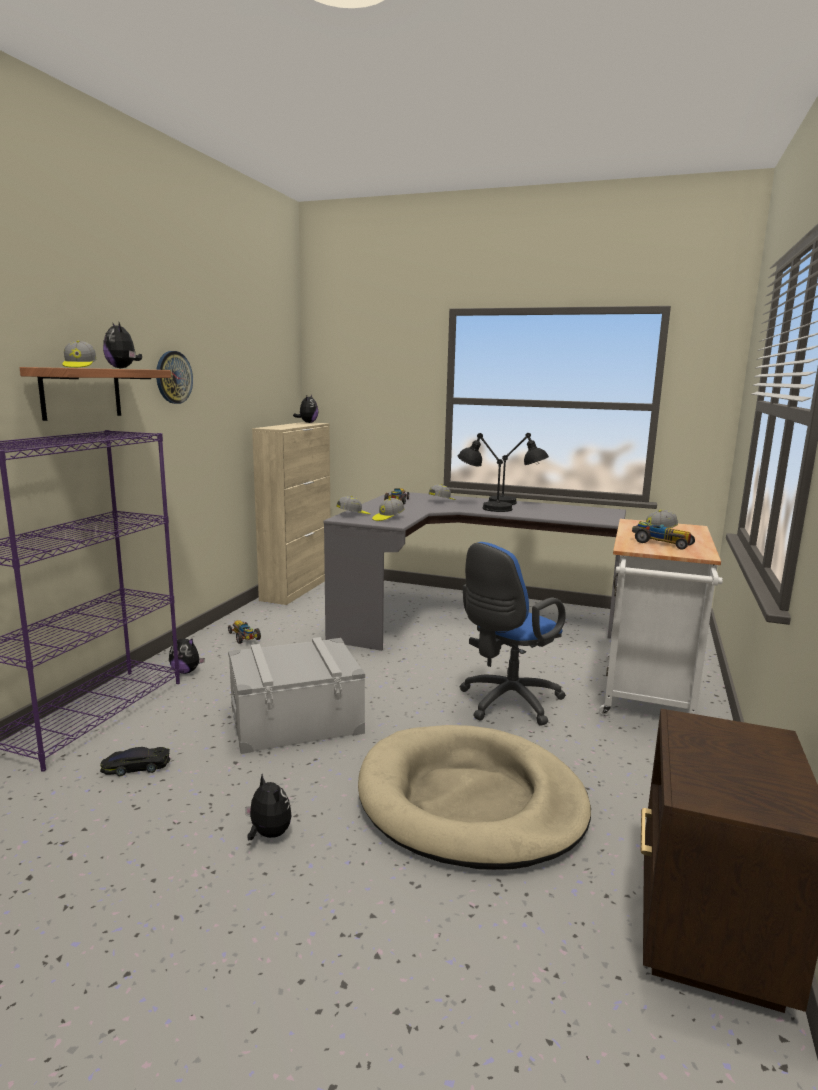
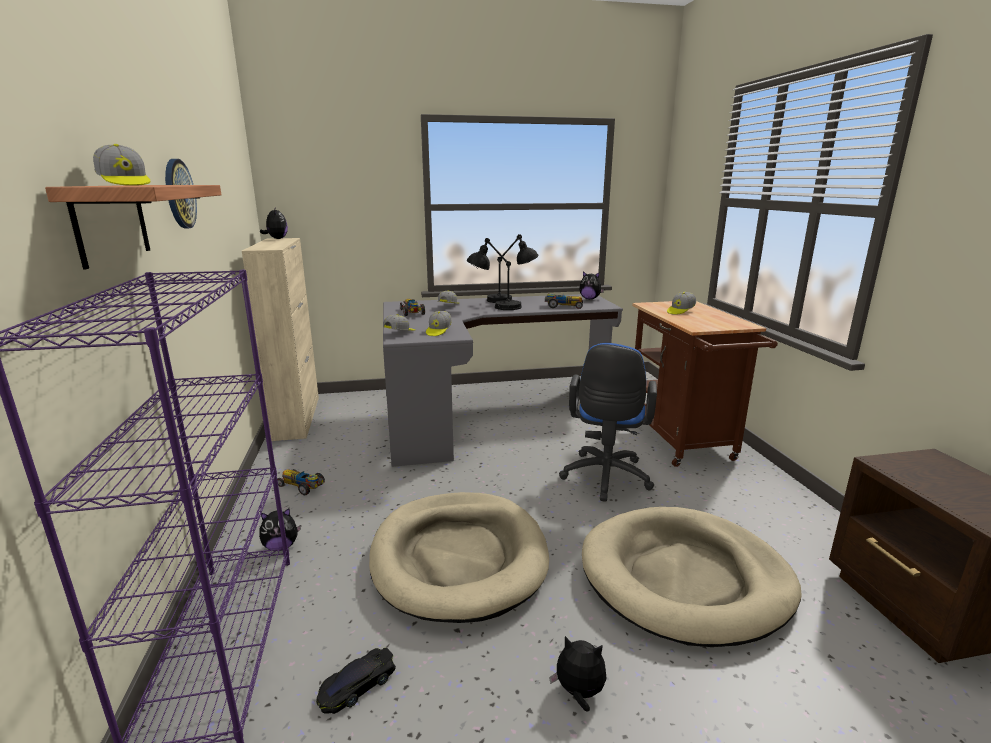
camera: 30 degrees left, 5 degrees up
plush toy [103,323,142,369] -> plush toy moved to [579,271,604,299]
grey storage box [228,637,365,754] -> beige dog bed [369,492,549,623]
white cart [599,519,723,715] -> brown cart [632,301,778,467]
toy car [632,521,695,550] -> toy car moved to [545,293,583,309]

